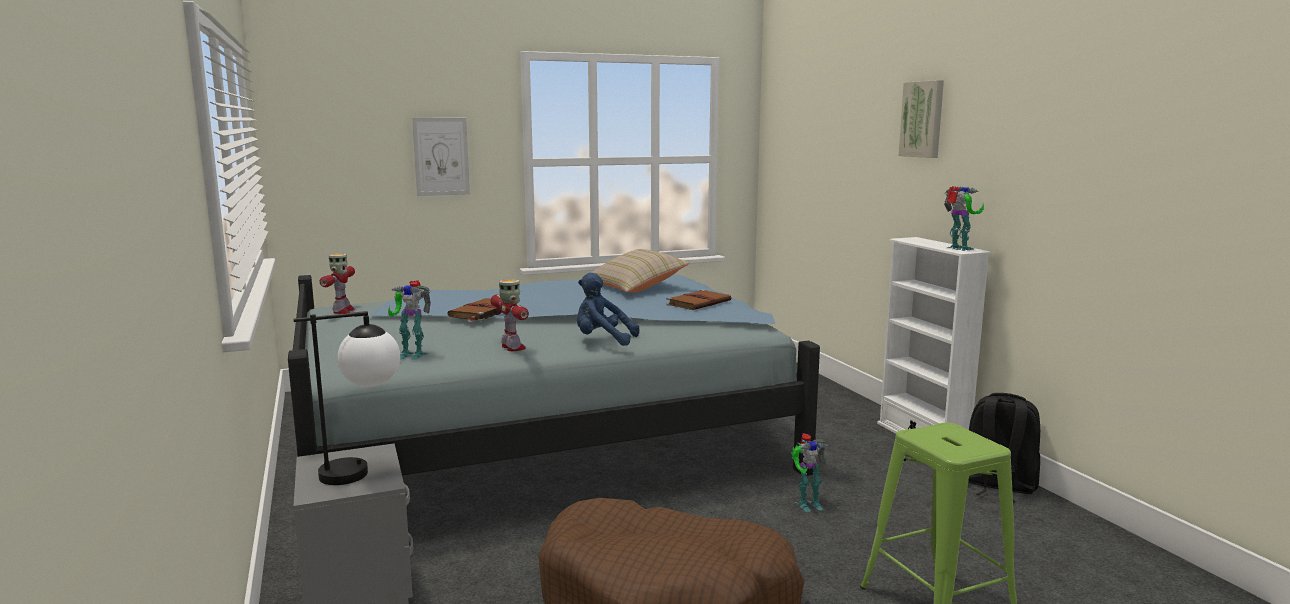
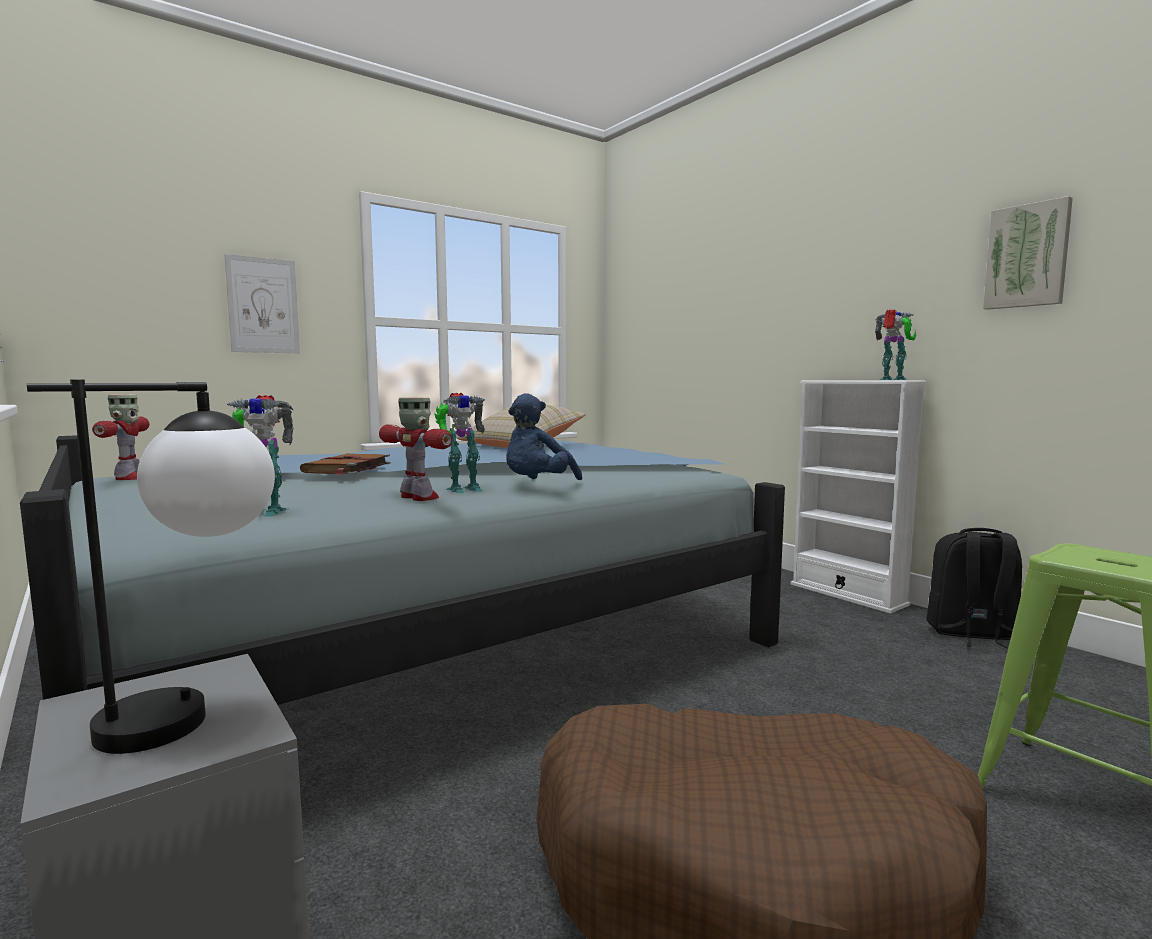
camera: 15 degrees left, 5 degrees down
blue plush toy [577,273,639,346] -> blue plush toy turned 60 degrees counterclockwise [506,393,582,480]
brown book [666,290,731,310] -> none
toy robot [791,433,829,512] -> toy robot moved to [434,393,485,493]
picture [899,80,944,158] -> picture moved to [983,196,1073,310]

